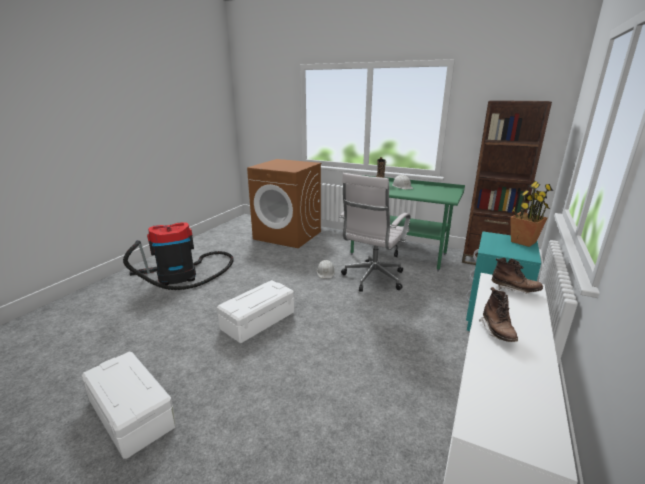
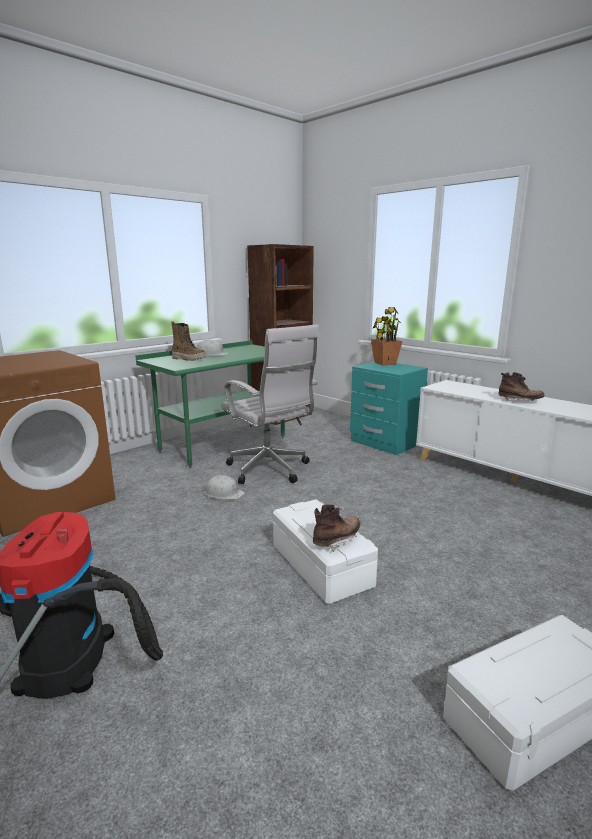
camera: 70 degrees left, 5 degrees down
brown boot [492,258,543,294] -> brown boot moved to [313,505,360,552]

